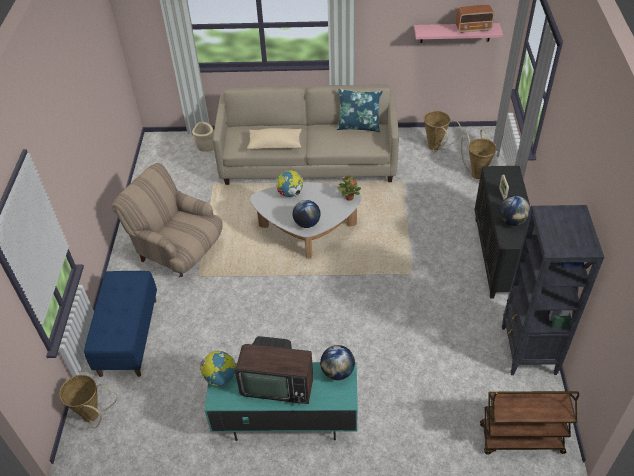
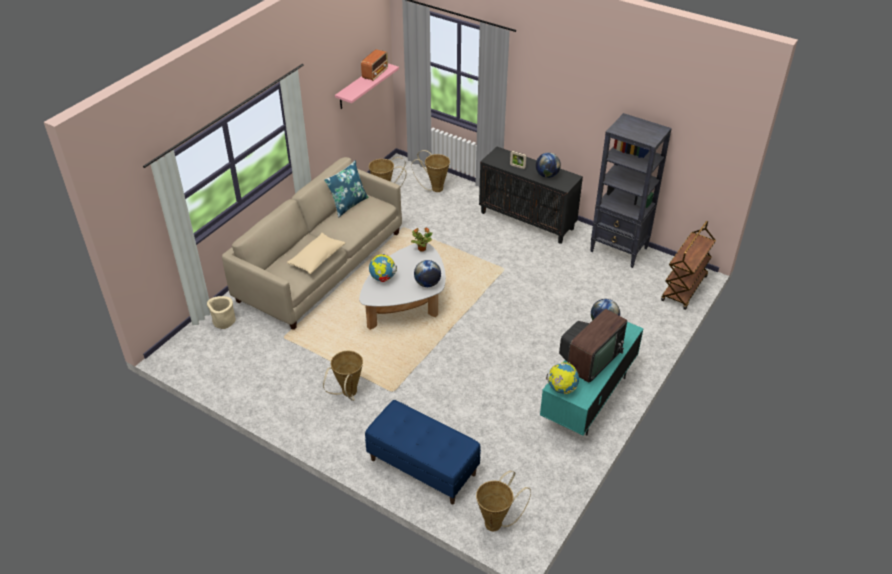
camera: 60 degrees left, 5 degrees down
beige armchair [112,163,223,277] -> basket [323,351,363,401]

